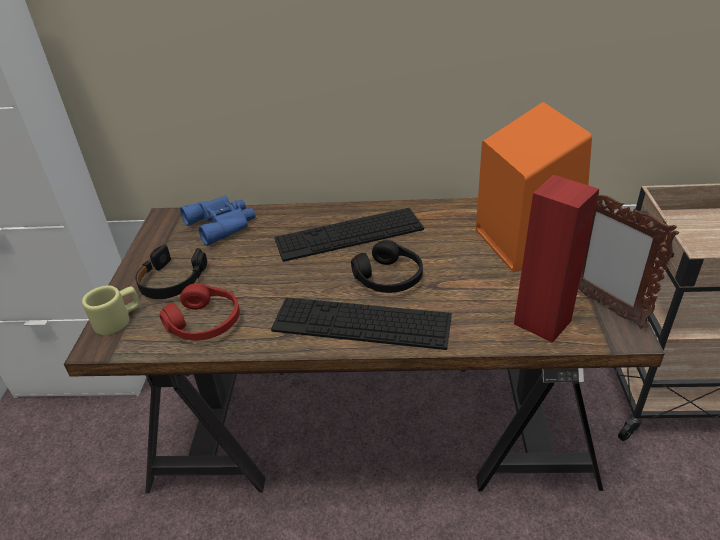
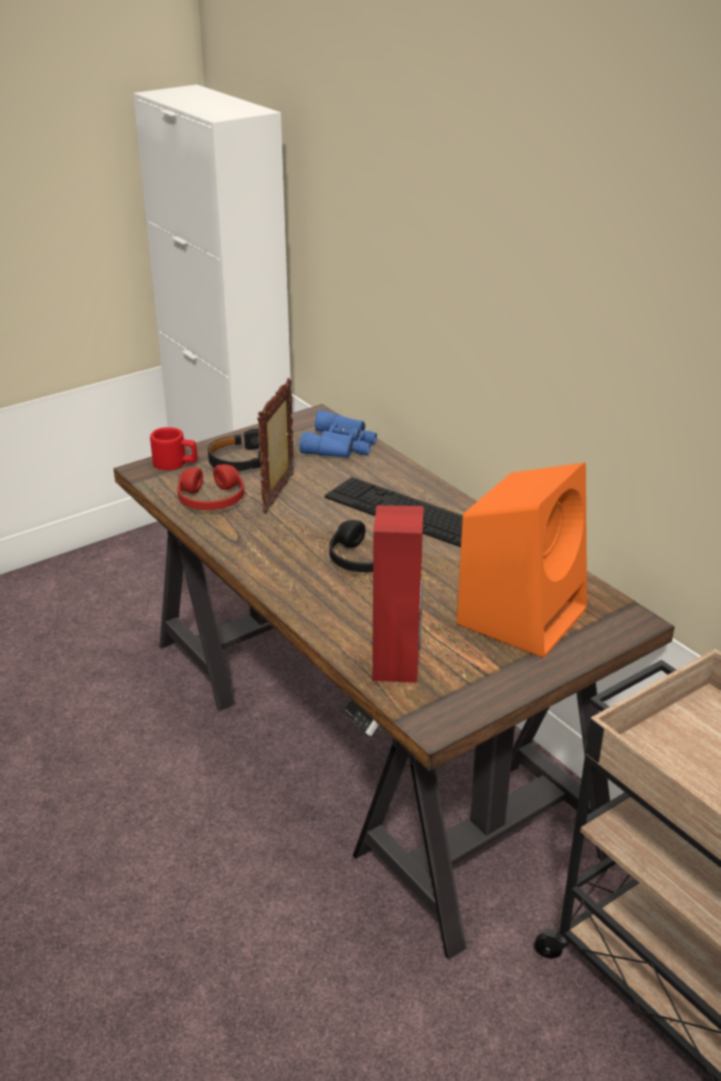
camera: 50 degrees right, 5 degrees down
beige mug [82,285,140,335] -> red mug [150,427,197,470]
keyboard [271,297,452,350] -> none
picture frame [578,193,679,329] -> picture frame moved to [257,378,294,514]

